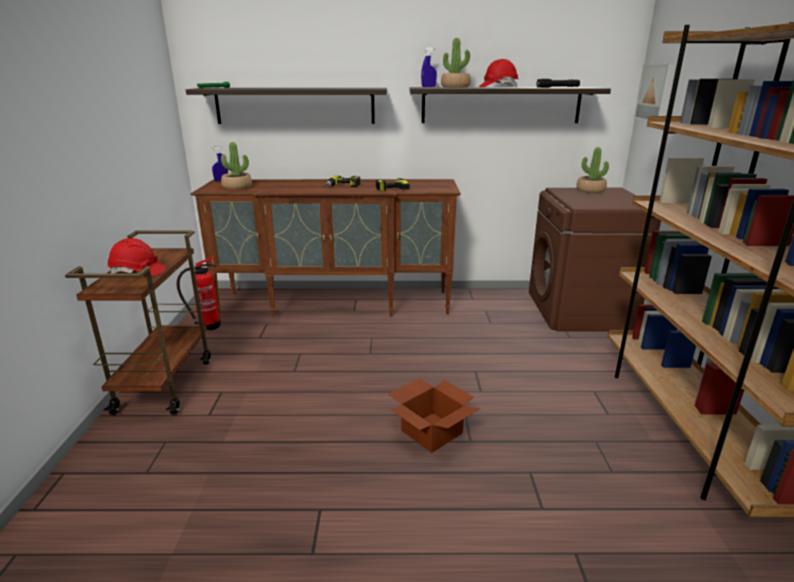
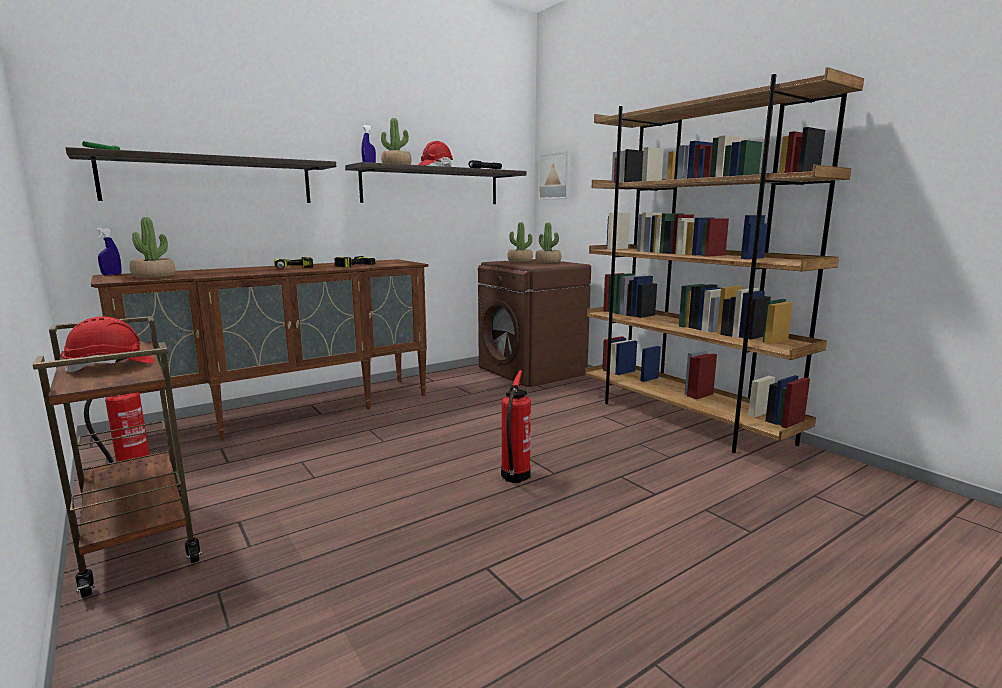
camera: 35 degrees left, 10 degrees down
cardboard box [388,378,480,453] -> fire extinguisher [501,370,531,483]
none -> potted plant [535,222,561,263]

